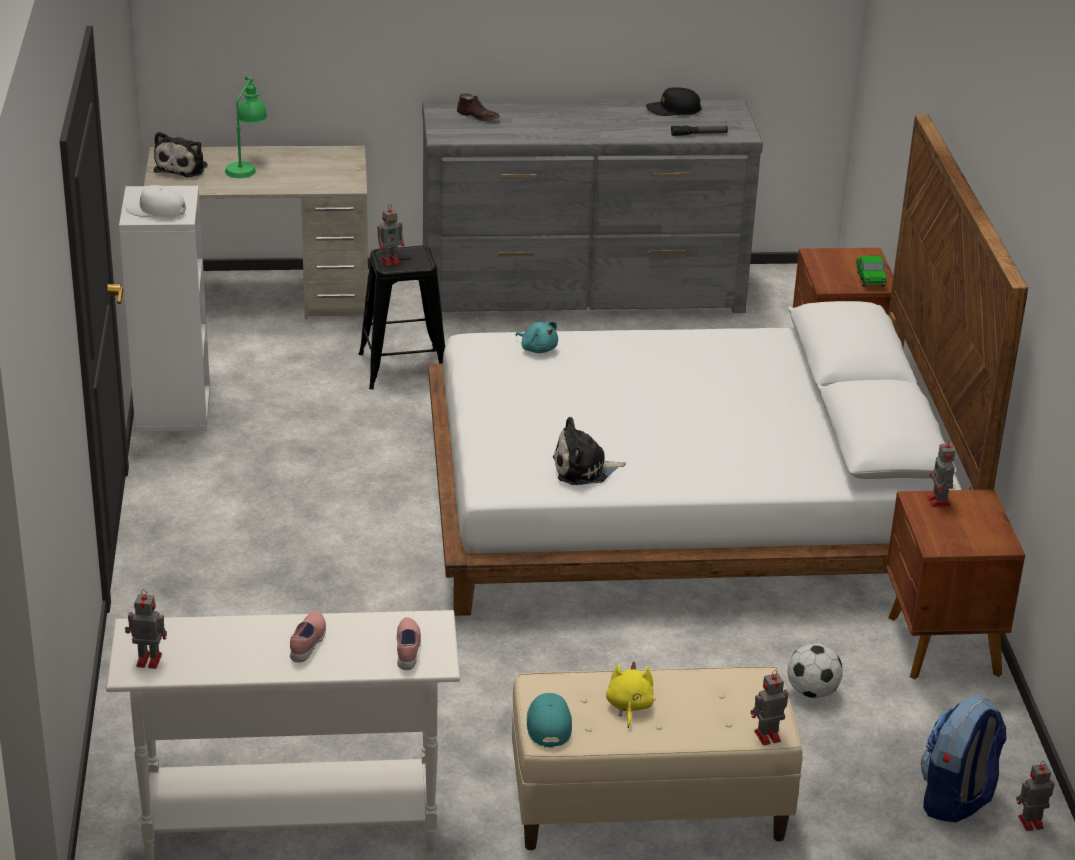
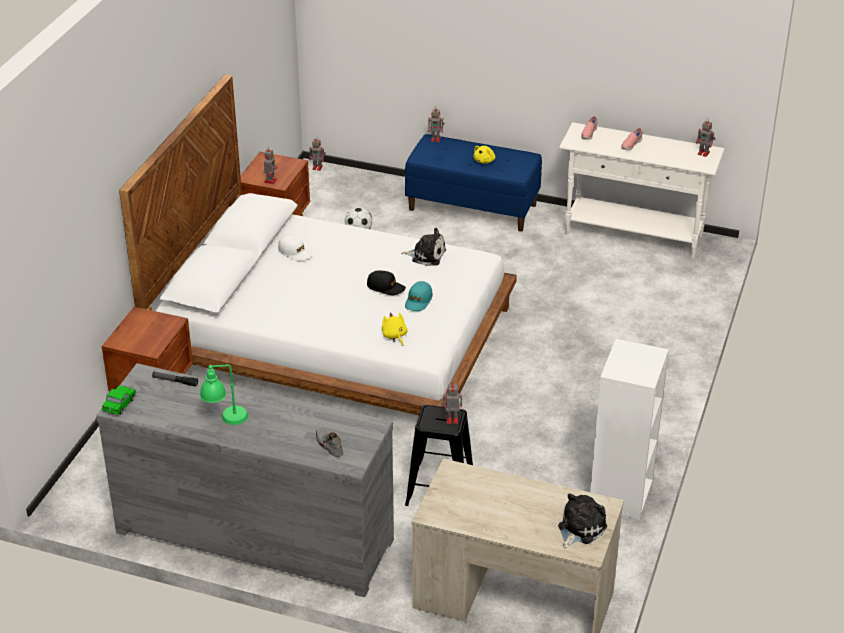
camera: 155 degrees left, 5 degrees up
white cap [125,185,186,219] -> white cap moved to [278,235,312,261]
green table lamp [225,77,268,178] -> green table lamp moved to [200,365,248,425]
brown shoe [457,93,500,121] -> grey shoe [316,428,343,457]
beige bench [512,666,803,850] -> blue bench [405,134,542,232]
turquoise plush toy [516,321,558,353] -> yellow plush toy [382,312,408,346]
turquoise cap [527,693,572,748] -> turquoise cap moved to [405,281,433,311]
black cap [646,87,701,116] -> black cap moved to [367,270,406,295]
toy car [856,256,887,287] -> toy car moved to [102,385,136,415]
backpack [921,695,1007,823] -> none

